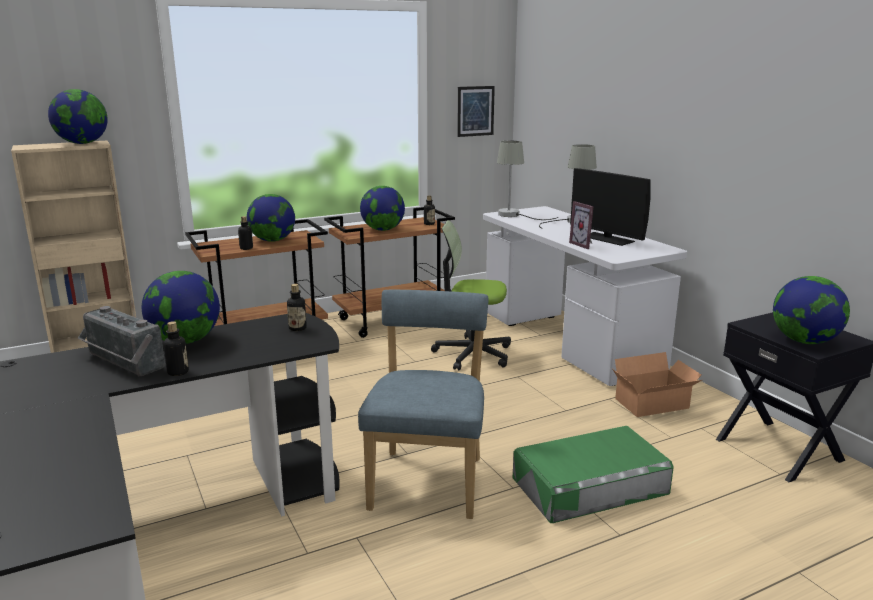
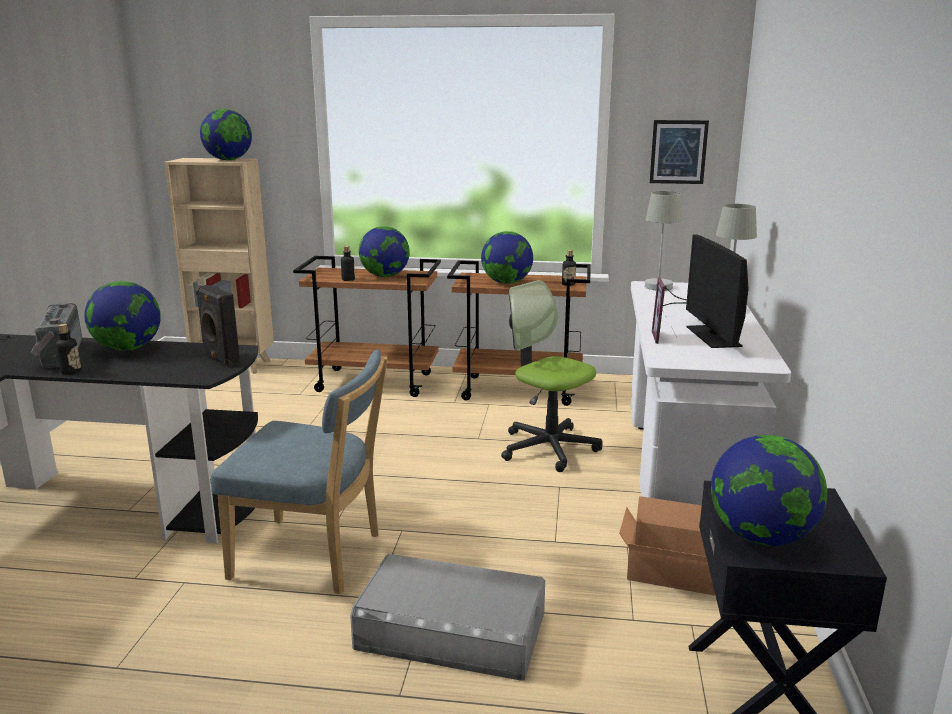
camera: 35 degrees right, 0 degrees up
bottle [287,284,307,331] -> black speaker [196,285,240,367]
blue chair [358,290,489,519] -> blue chair turned 60 degrees clockwise [211,349,387,594]
green storage box [513,426,674,523] -> grey storage box [350,554,545,681]

